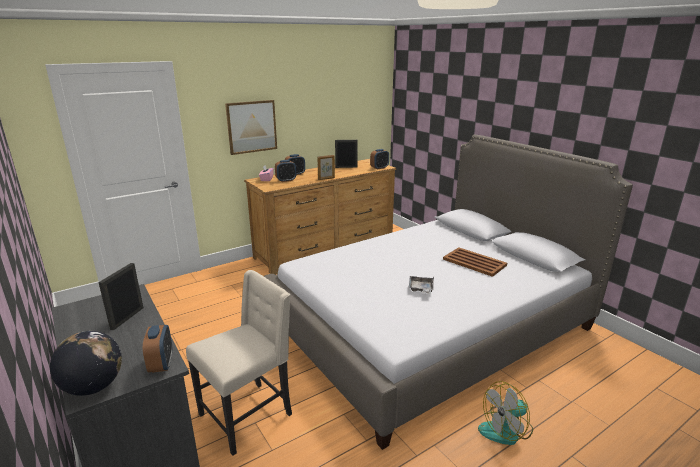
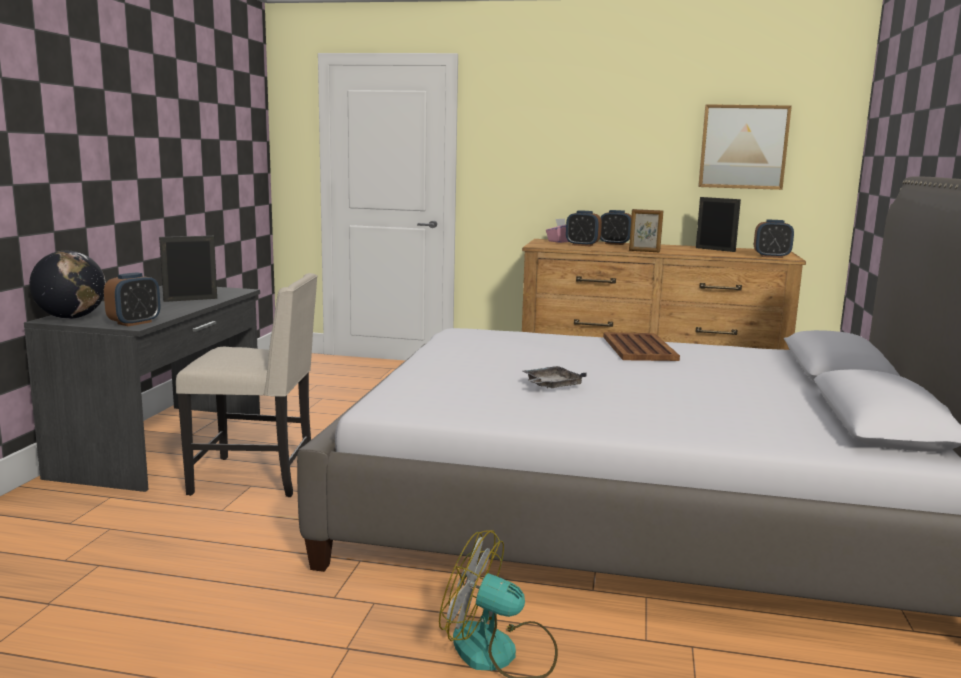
camera: 45 degrees right, 10 degrees down
picture [225,100,277,155] -> picture moved to [698,104,792,190]
brown tray [443,247,507,277] -> brown tray moved to [603,332,680,361]

